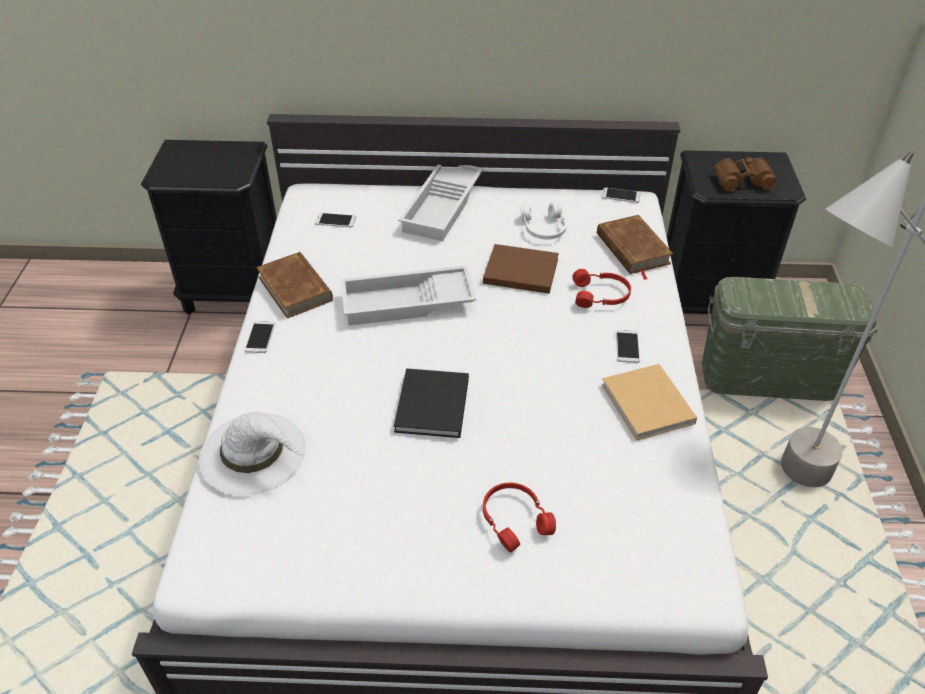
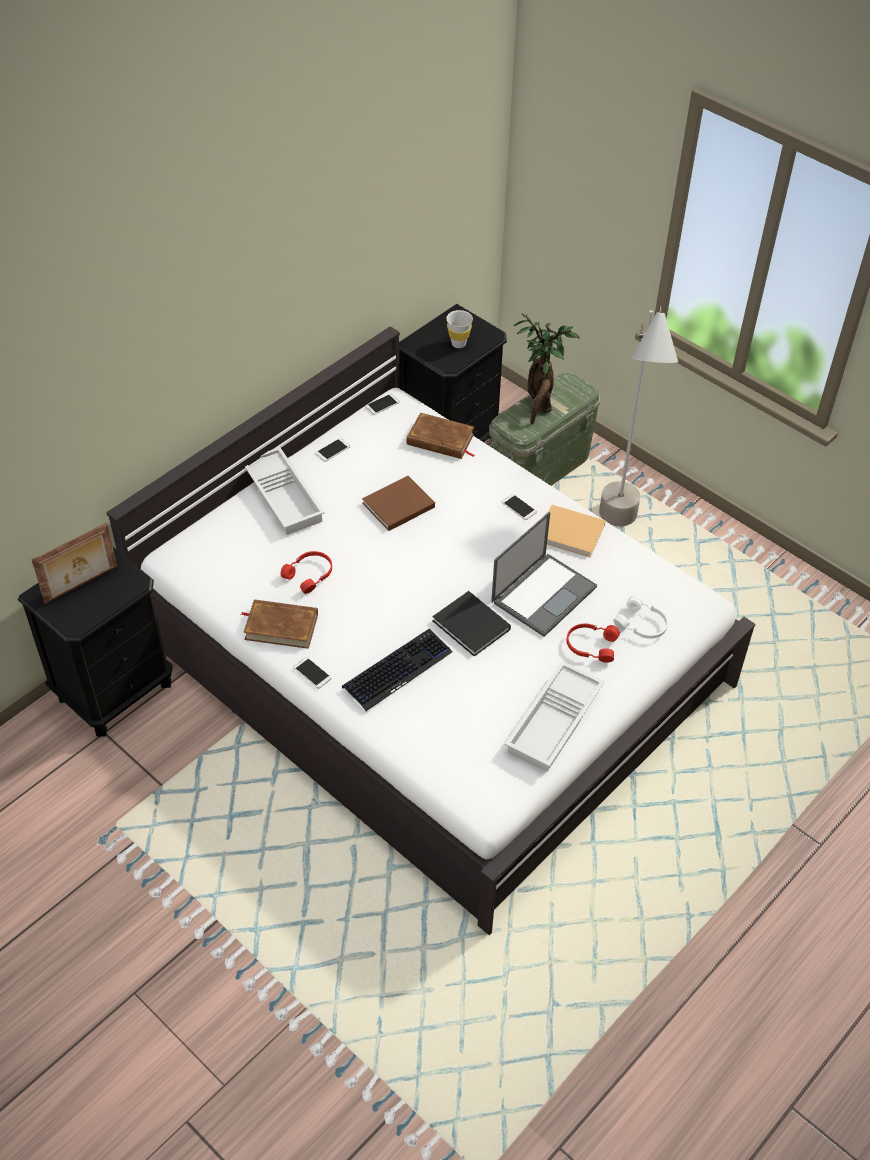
camera: 50 degrees left, 5 degrees up
white hat [199,411,306,496] -> none
phone [315,213,356,227] -> phone moved to [315,438,350,462]
white tray [341,265,477,326] -> white tray moved to [505,661,605,772]
white headphones [521,203,566,239] -> white headphones moved to [613,595,668,639]
red headphones [572,269,631,308] -> red headphones moved to [281,551,332,594]
brown binoculars [713,157,776,191] -> white cup [446,310,473,348]
none -> picture frame [32,522,118,604]
none -> keyboard [342,629,452,711]
none -> laptop [491,512,597,637]
none -> potted plant [514,313,580,424]

